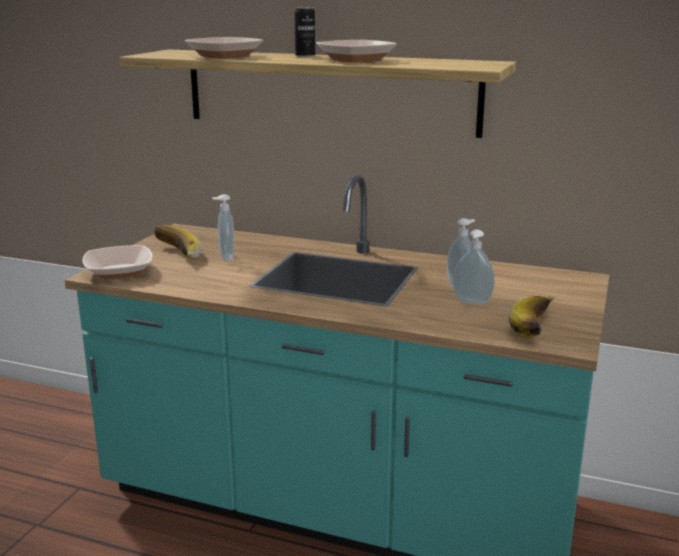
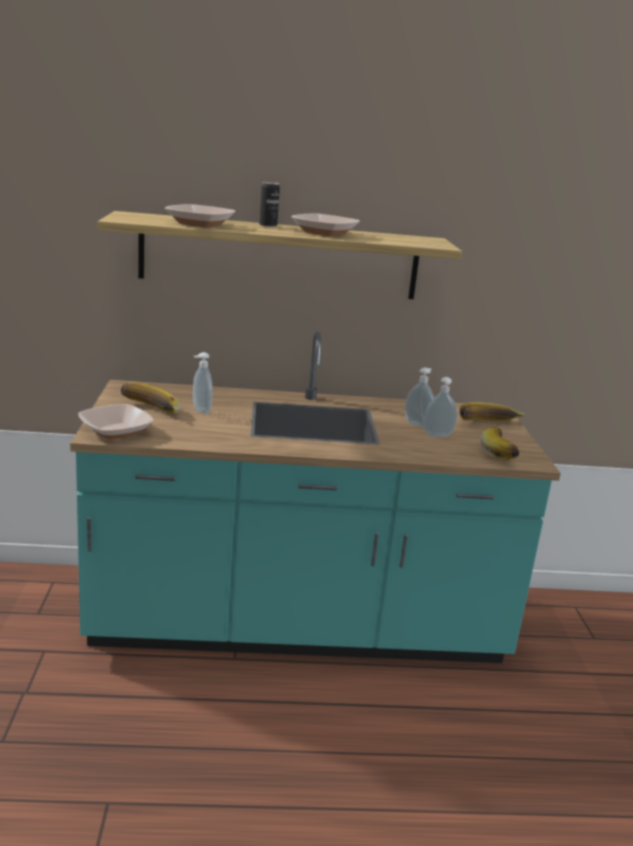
camera: 25 degrees left, 0 degrees up
none -> banana [459,402,525,421]

